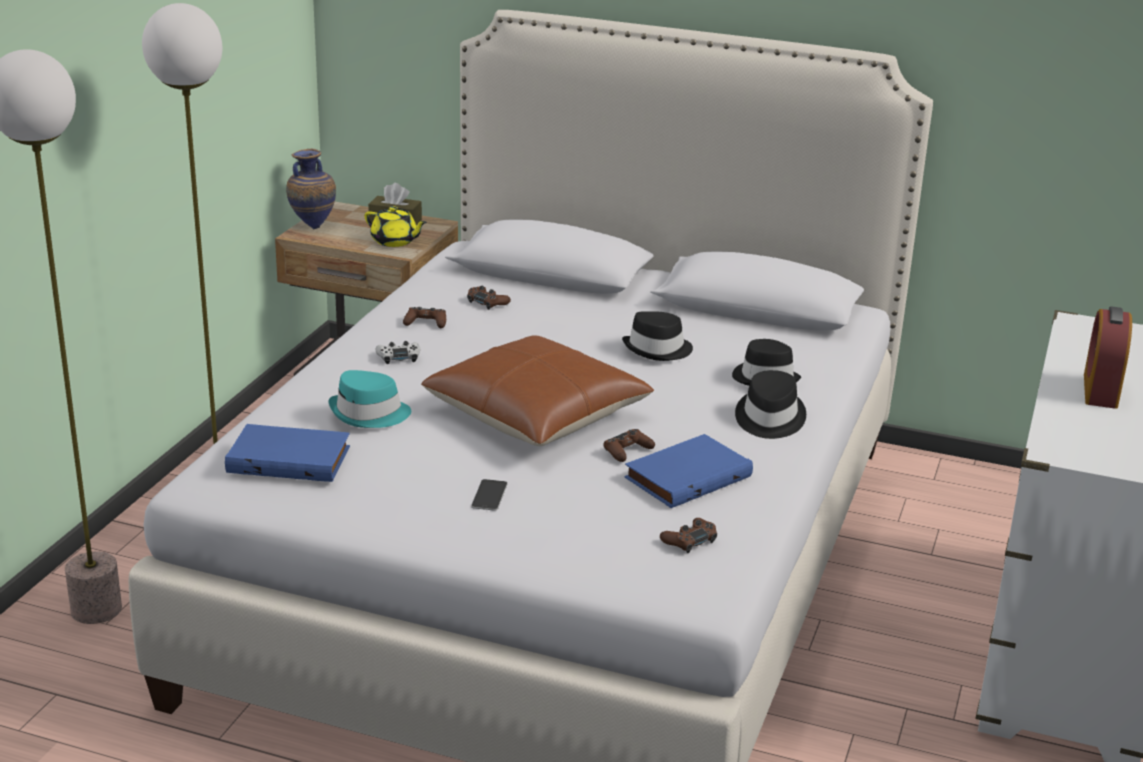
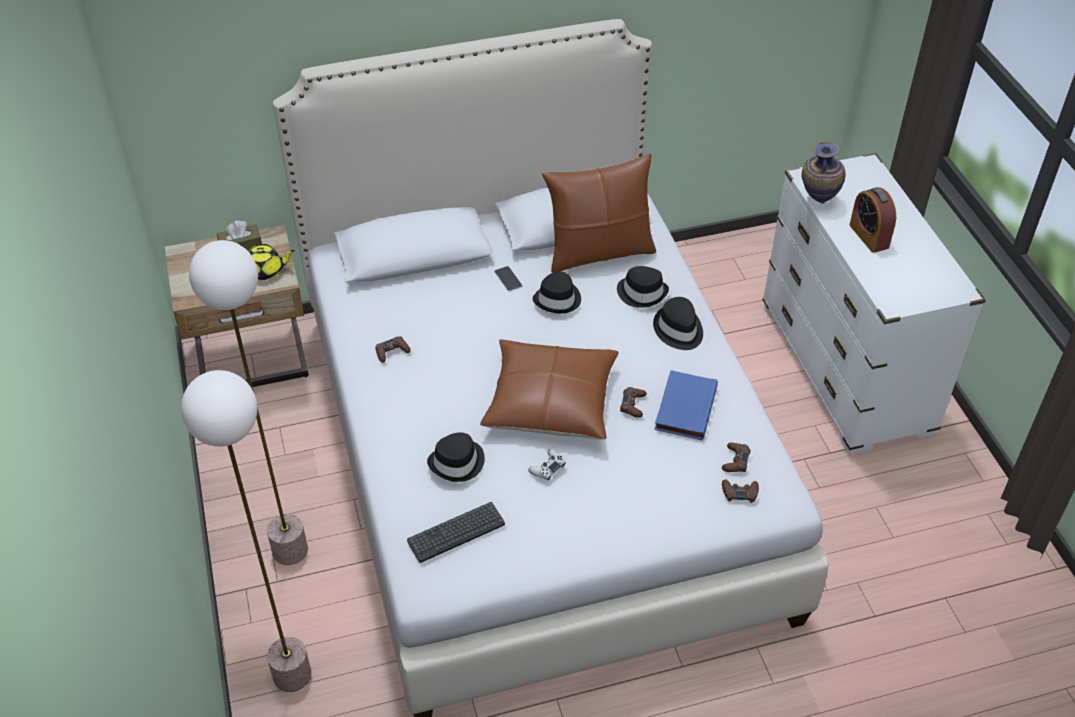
camera: 35 degrees left, 20 degrees up
blue book [225,424,350,482] -> keyboard [407,502,505,563]
vase [286,149,336,229] -> vase moved to [802,141,846,204]
turquoise hat [328,370,411,428] -> black hat [427,433,485,482]
white game controller [375,341,420,364] -> white game controller moved to [528,449,566,480]
brown game controller [467,286,511,310] -> brown game controller moved to [722,479,759,503]
phone [471,479,508,511] -> phone moved to [494,266,522,291]
none -> brown pillow [542,153,656,273]

